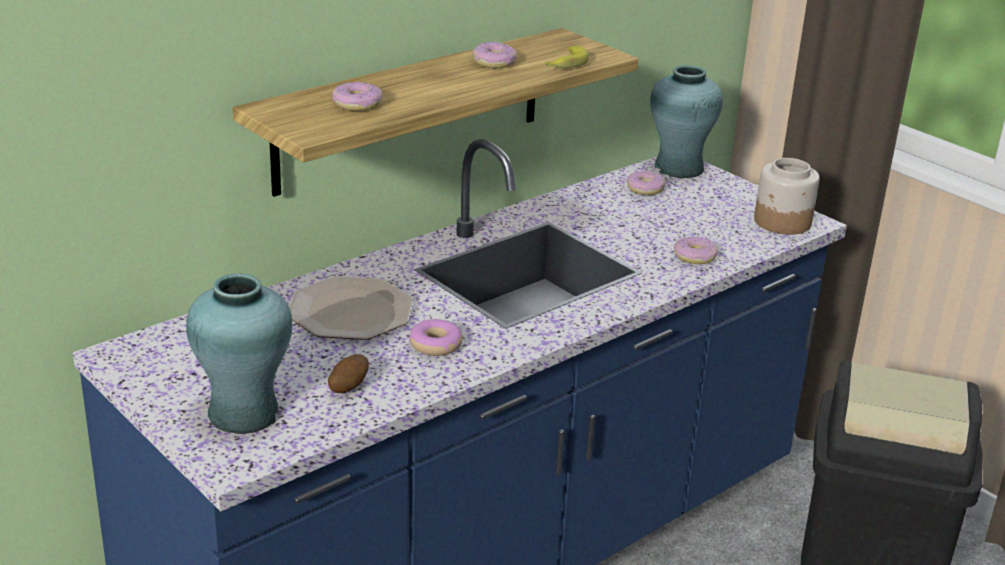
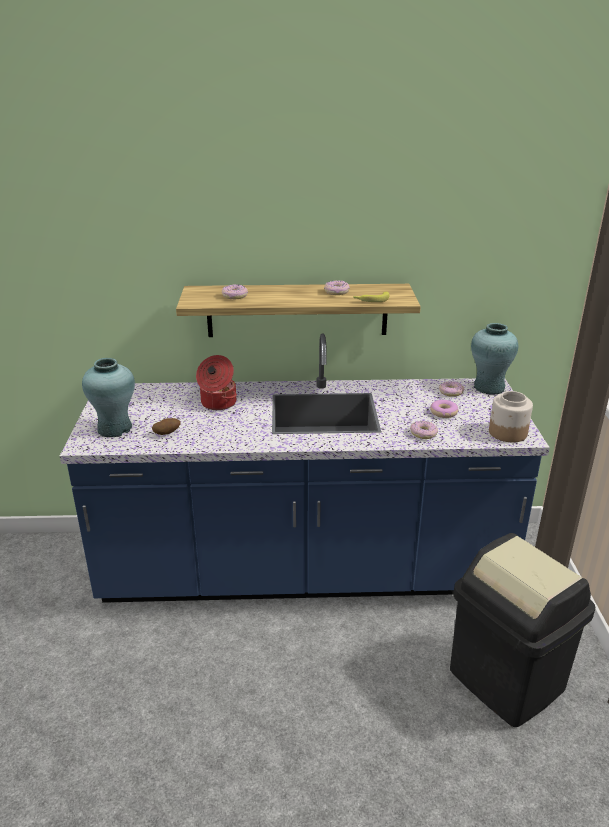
camera: 40 degrees right, 0 degrees up
plate [289,276,413,340] -> cooking pot [196,355,237,410]
donut [409,319,463,356] -> donut moved to [430,400,459,418]

